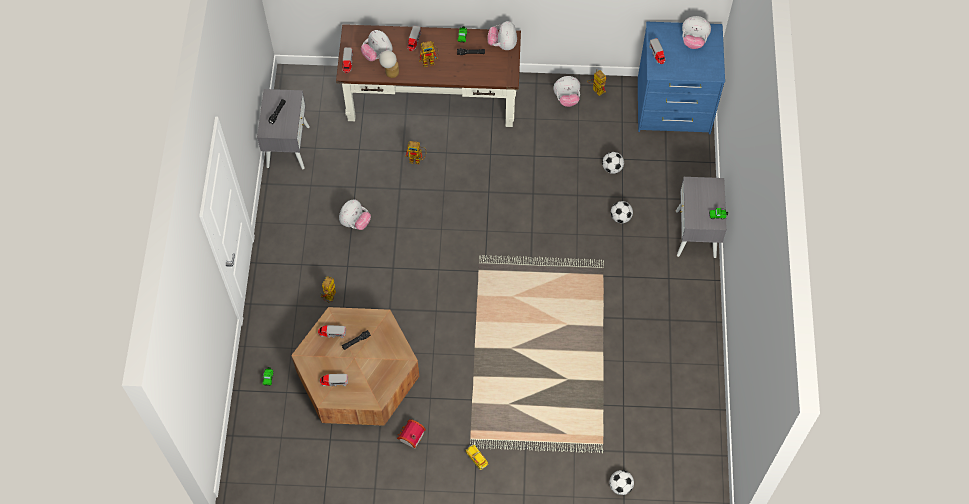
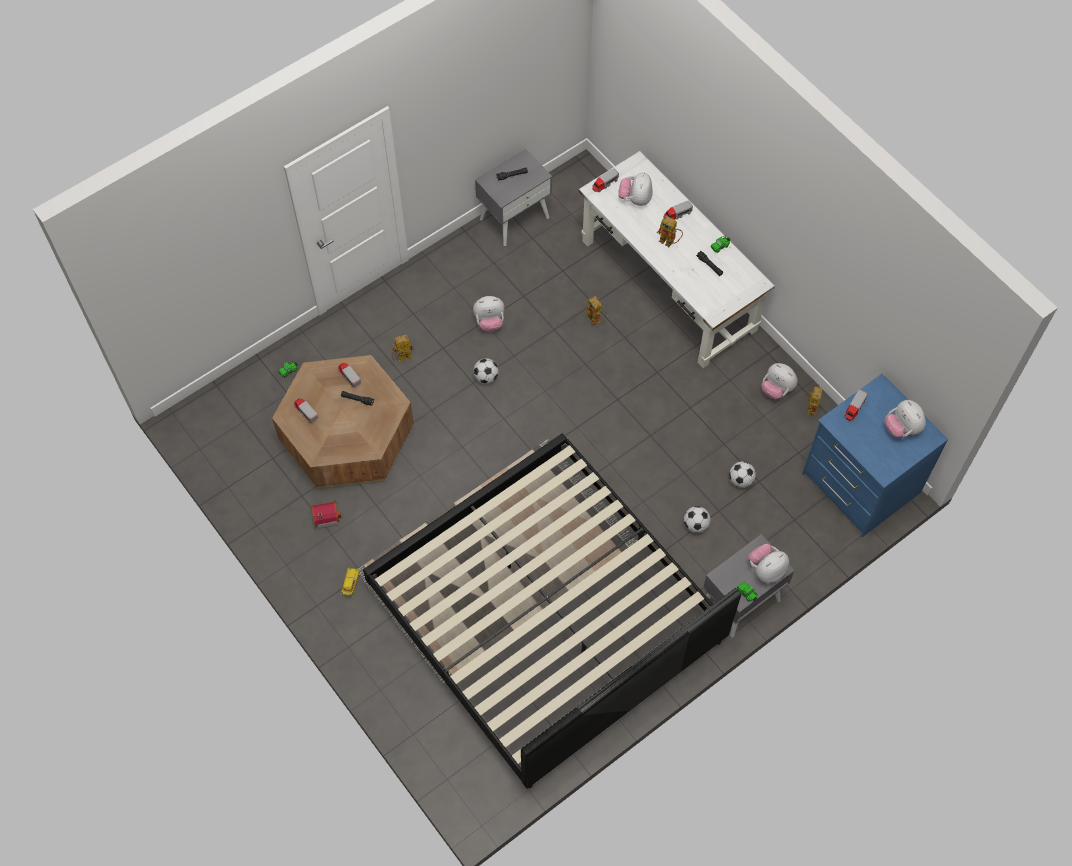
camera: 50 degrees right, 0 degrees up
brown desk [336,24,521,127] -> white desk [579,151,775,368]
table lamp [379,51,399,78] -> none
plush toy [488,21,517,50] -> plush toy moved to [748,544,789,583]
football [609,470,634,495] -> football moved to [473,358,499,384]
none -> bed [363,434,741,789]

